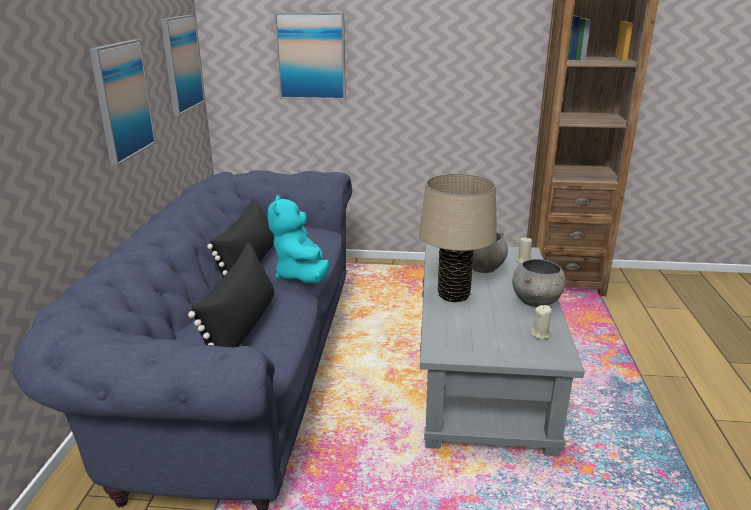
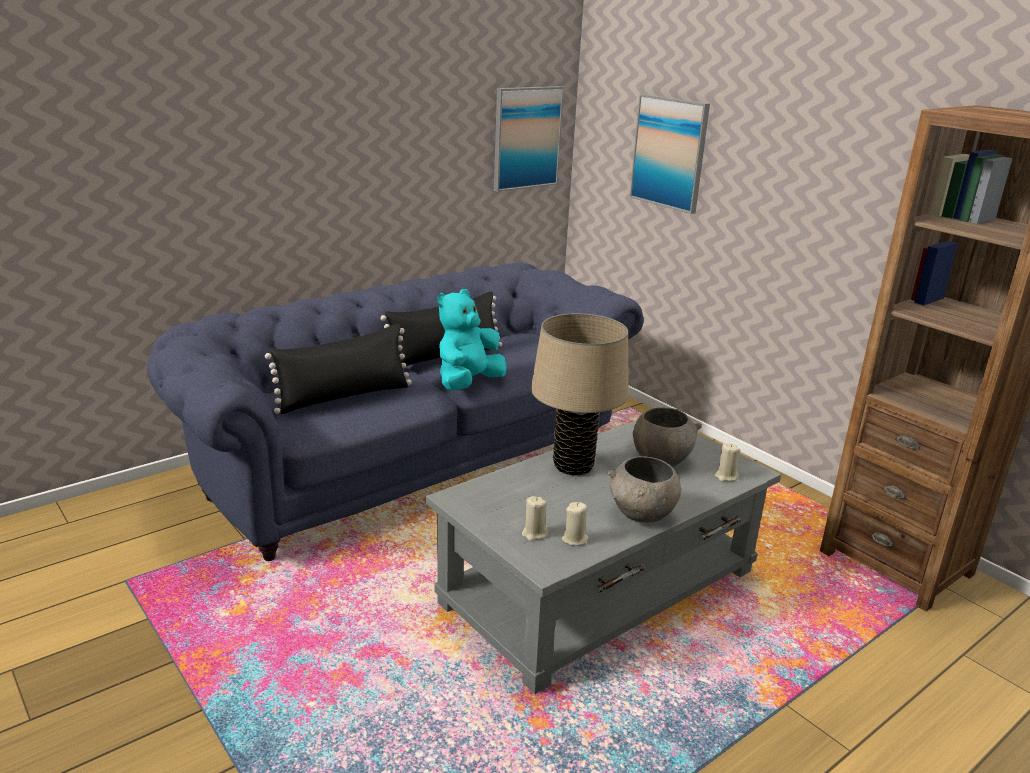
camera: 45 degrees right, 0 degrees up
picture [89,40,156,166] -> none
none -> beige candle [522,496,548,541]

